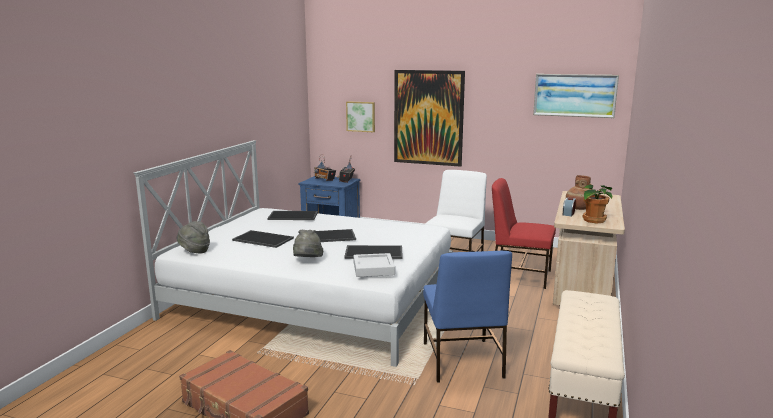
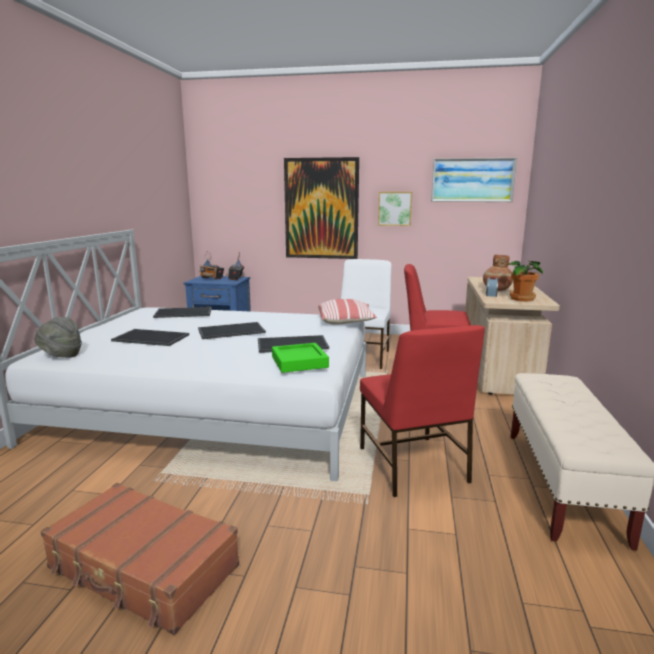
camera: 10 degrees left, 0 degrees up
grey hat [293,230,323,257] -> none
picture [346,101,375,132] -> picture moved to [378,192,412,226]
grey tray [353,253,395,277] -> green tray [272,343,329,373]
blue chair [423,251,512,383] -> red chair [360,325,485,497]
none -> pillow [318,299,377,325]

